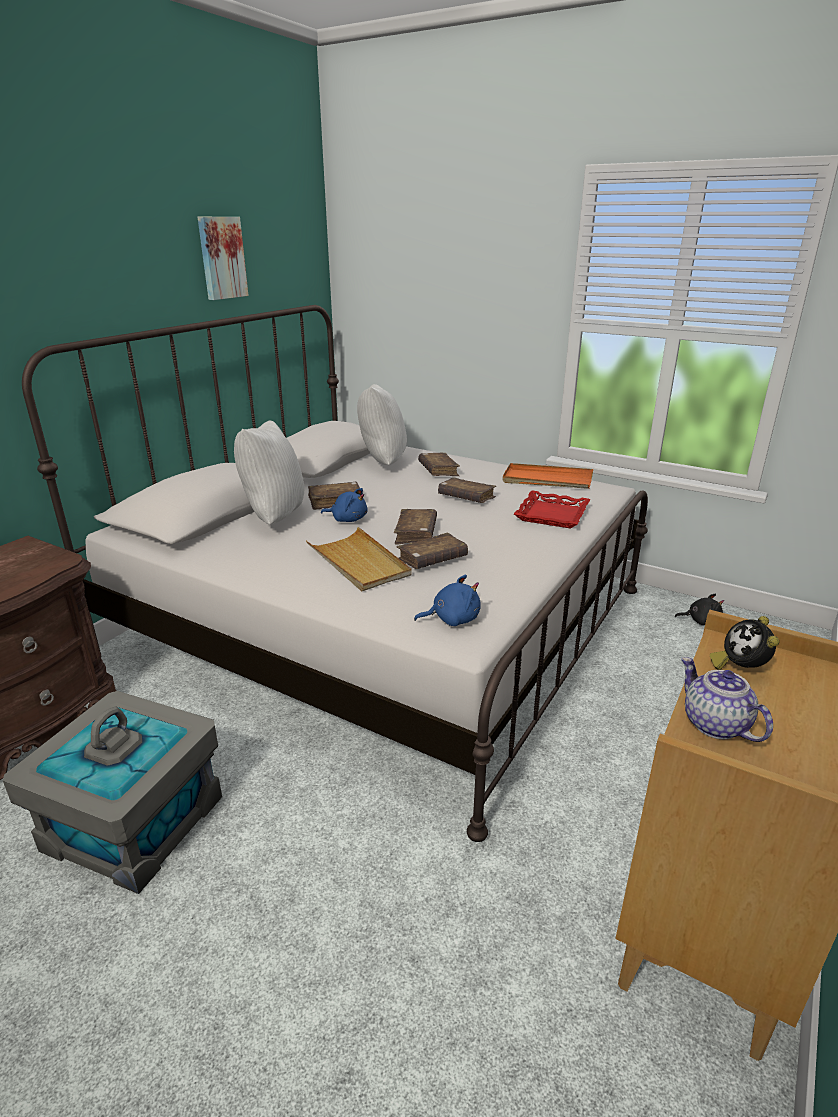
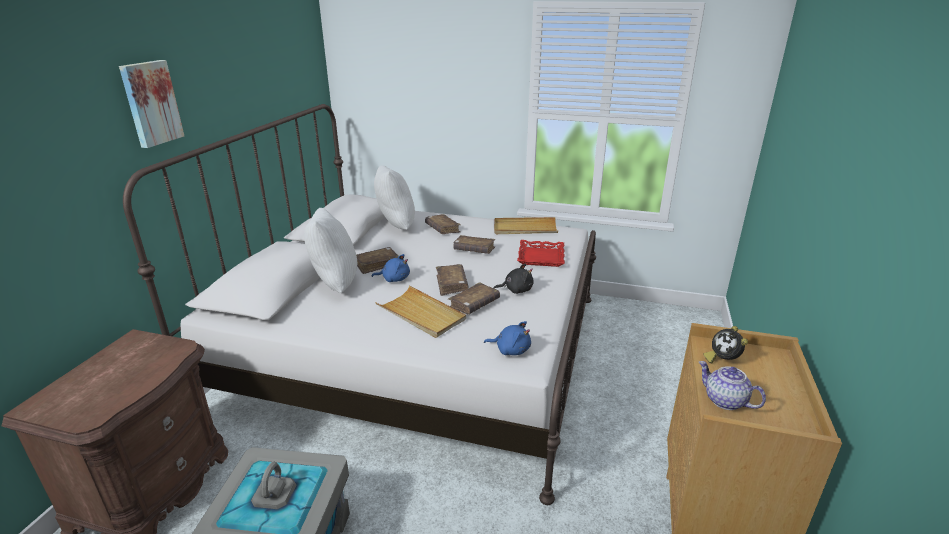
camera: 15 degrees left, 0 degrees up
picture [197,217,249,300] -> picture moved to [119,60,184,148]
blue plush toy [414,575,481,626] -> blue plush toy turned 45 degrees clockwise [484,321,531,355]
orange tray [502,463,593,489] -> beige tray [494,217,558,234]
black plush toy [675,594,724,625] -> black plush toy moved to [494,264,534,294]

